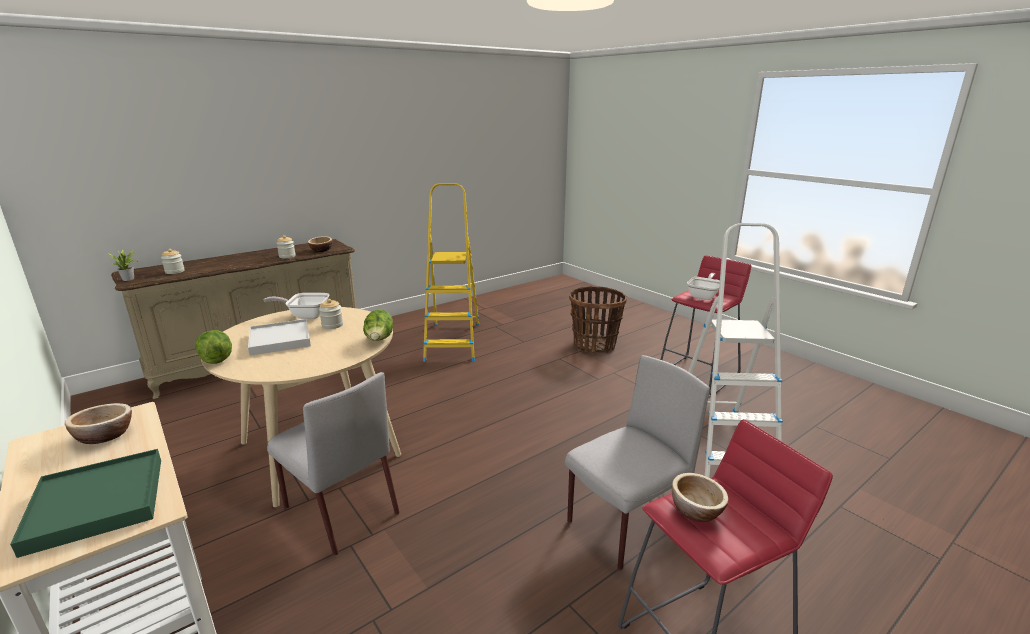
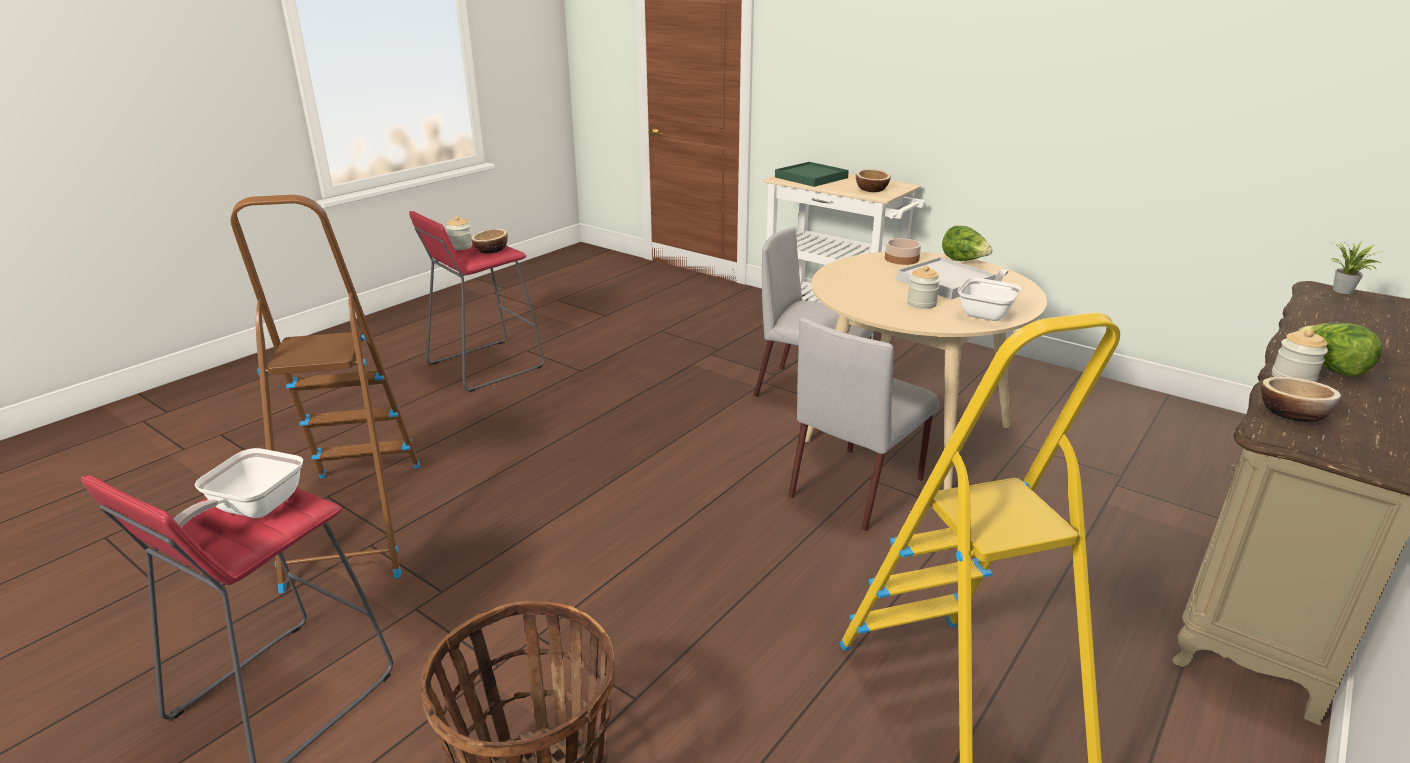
camera: 165 degrees right, 5 degrees up
jar [161,249,185,274] -> jar moved to [446,216,472,250]
frying pan [263,293,330,319] -> frying pan turned 45 degrees counterclockwise [958,269,1022,321]
lettuce [363,309,393,341] -> lettuce moved to [1298,323,1383,377]
grey chair [565,355,710,570] -> grey chair moved to [789,318,939,531]
white step ladder [688,223,783,477] -> brown step ladder [231,195,420,593]
none -> bowl [885,238,921,265]

